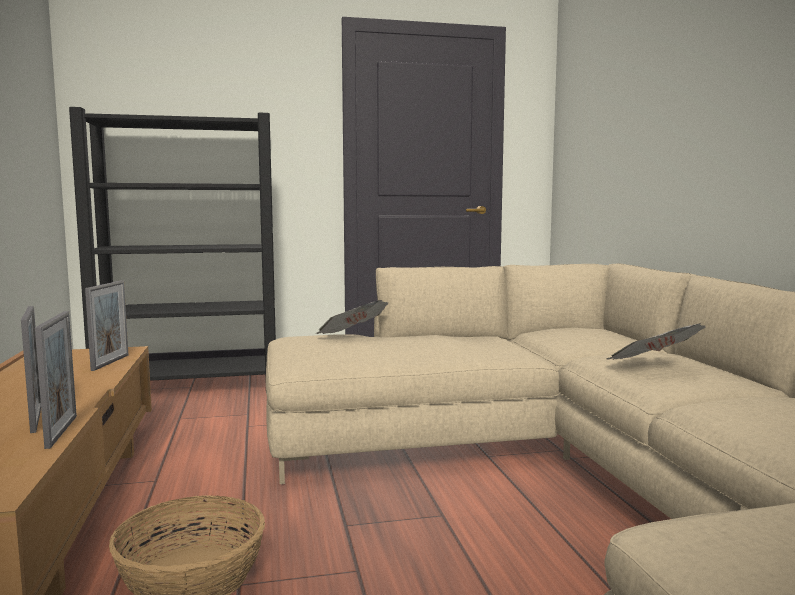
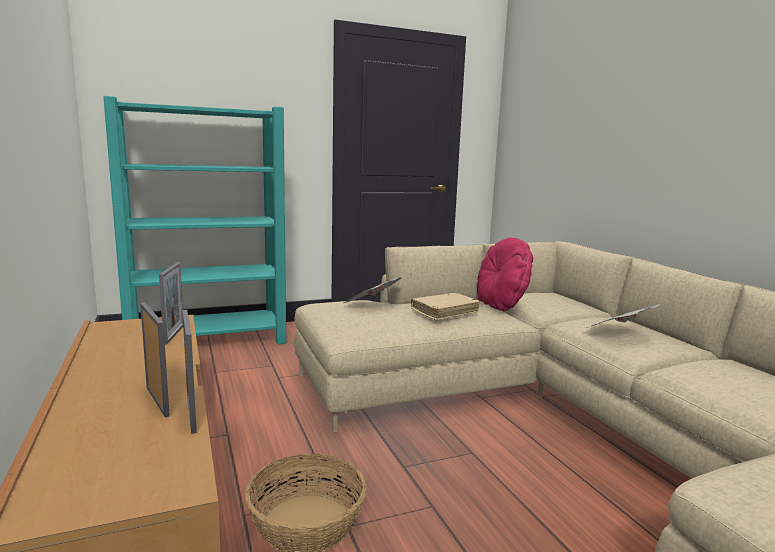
camera: 10 degrees left, 5 degrees up
black bookcase [69,107,276,381] -> turquoise bookcase [103,96,286,344]
none -> beige book [411,293,480,321]
none -> pink pillow [477,237,533,311]

